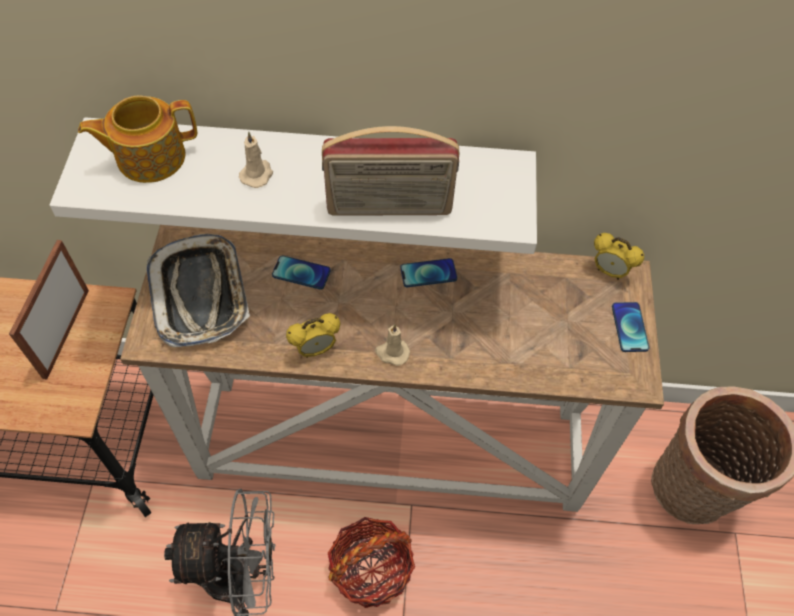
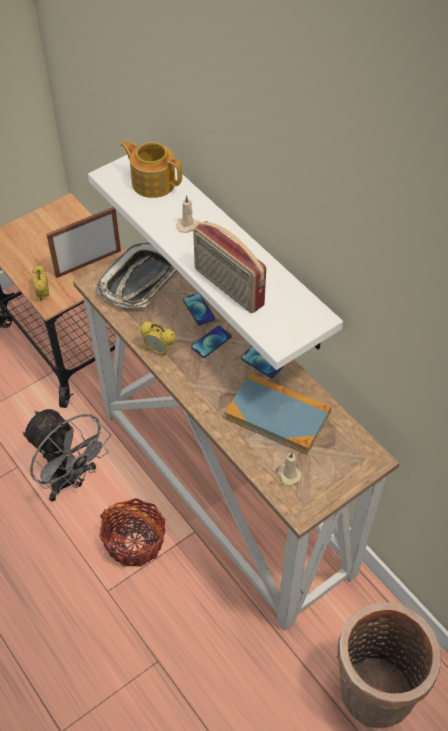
camera: 50 degrees right, 5 degrees down
beige candle [375,324,410,366] -> beige candle moved to [278,452,302,485]
alarm clock [594,233,644,280] -> alarm clock moved to [32,265,49,301]
phone [612,302,649,352] -> phone moved to [191,326,231,358]
none -> book [225,373,331,455]

